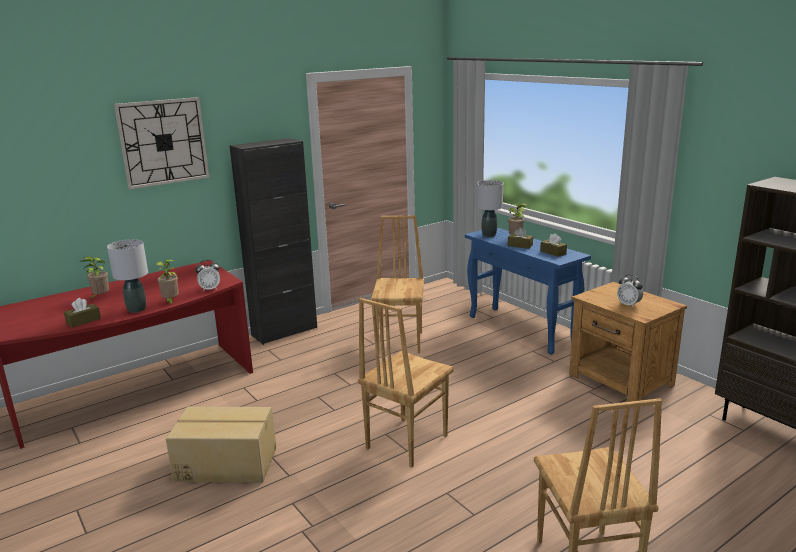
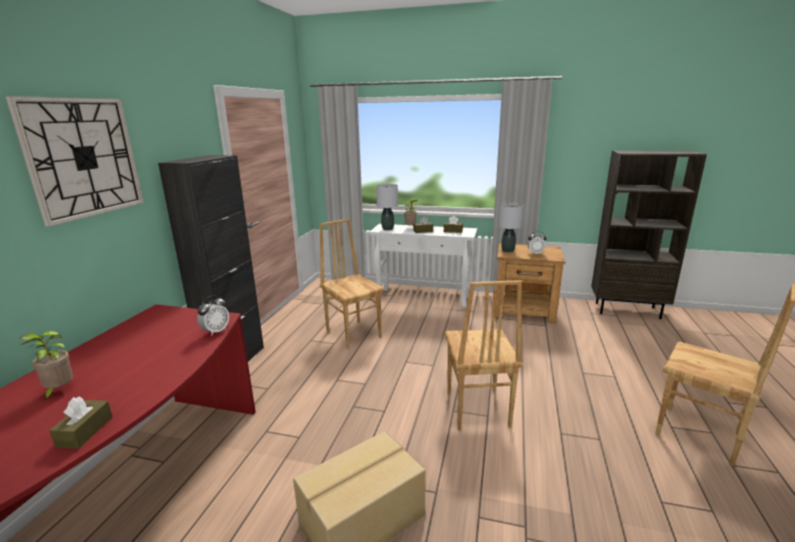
camera: 40 degrees left, 0 degrees up
grey table lamp [107,239,148,313] -> grey table lamp moved to [498,203,523,253]
potted plant [156,259,179,305] -> none
blue console table [465,228,591,355] -> white console table [369,224,477,308]

